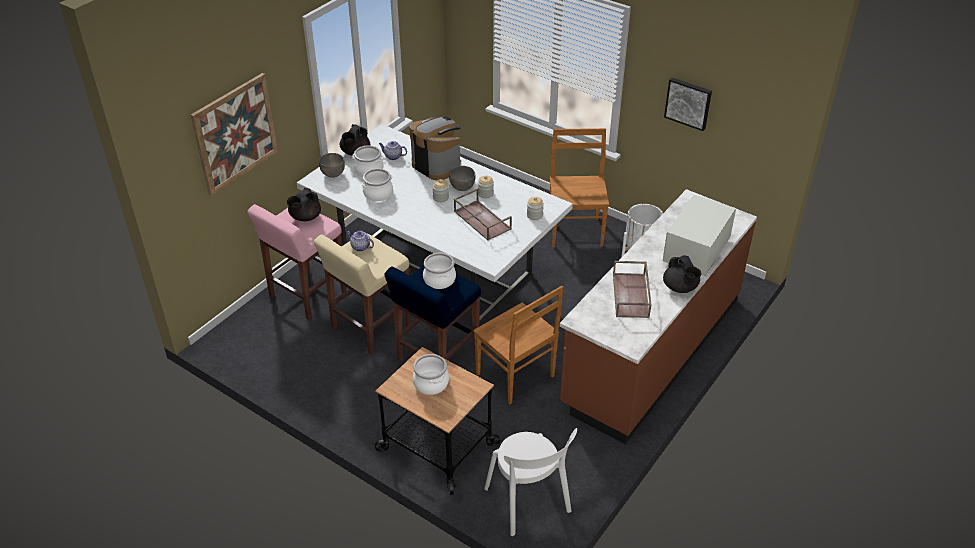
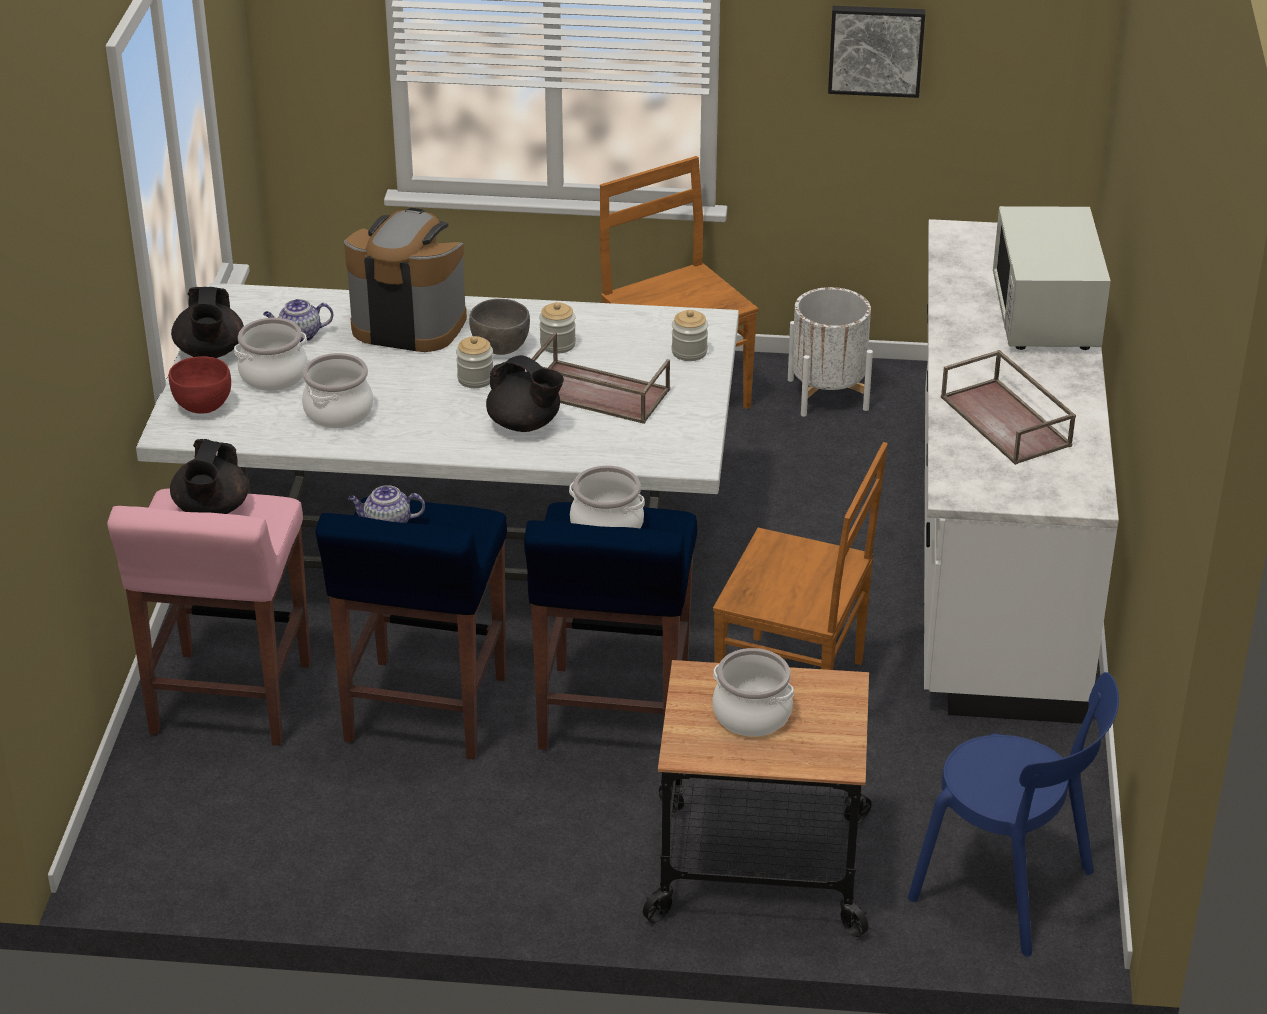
camera: 30 degrees left, 5 degrees down
picture [191,73,278,196] -> none
beige stool [314,233,411,355] -> blue stool [315,496,507,759]
grey bowl [319,153,345,178] -> red bowl [169,356,231,414]
white chair [484,428,577,536] -> blue chair [908,672,1119,957]
brown counter [560,189,757,444] -> white counter [924,219,1119,724]
black teapot [663,256,702,293] -> black teapot moved to [486,355,564,432]

